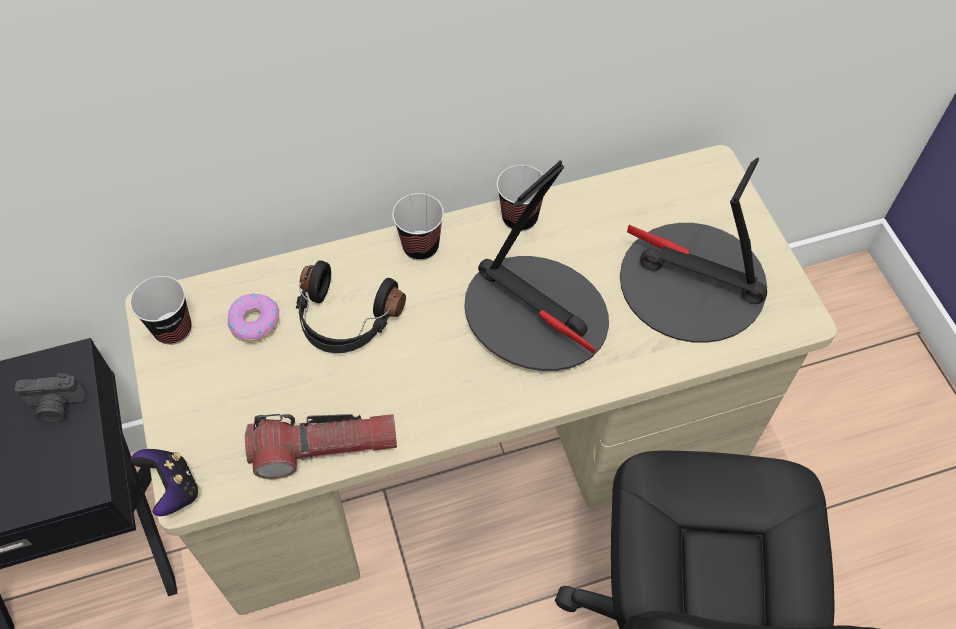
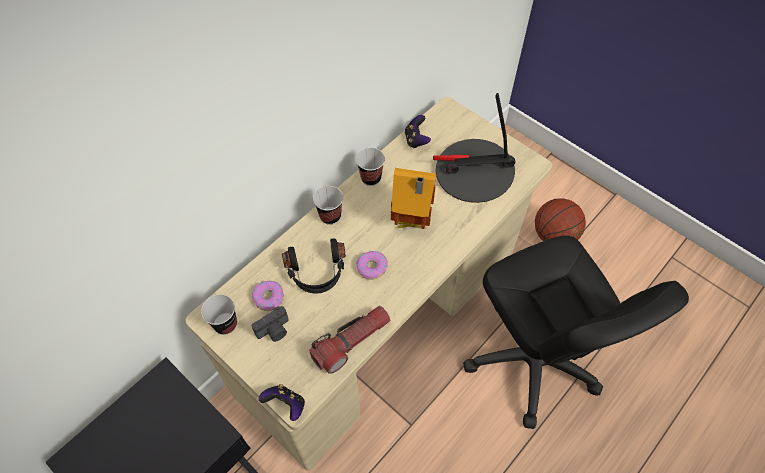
camera: 30 degrees left, 0 degrees up
camera [15,374,86,423] -> camera moved to [251,306,289,342]
table lamp [464,160,609,371] -> toy house [391,168,436,229]
none -> donut [356,251,388,280]
none -> game controller [405,115,431,149]
none -> basketball [535,198,586,241]

